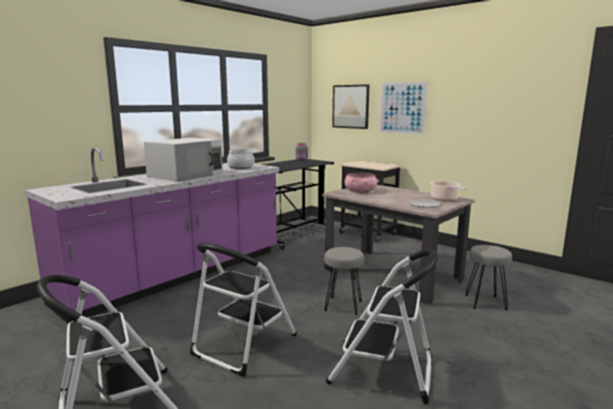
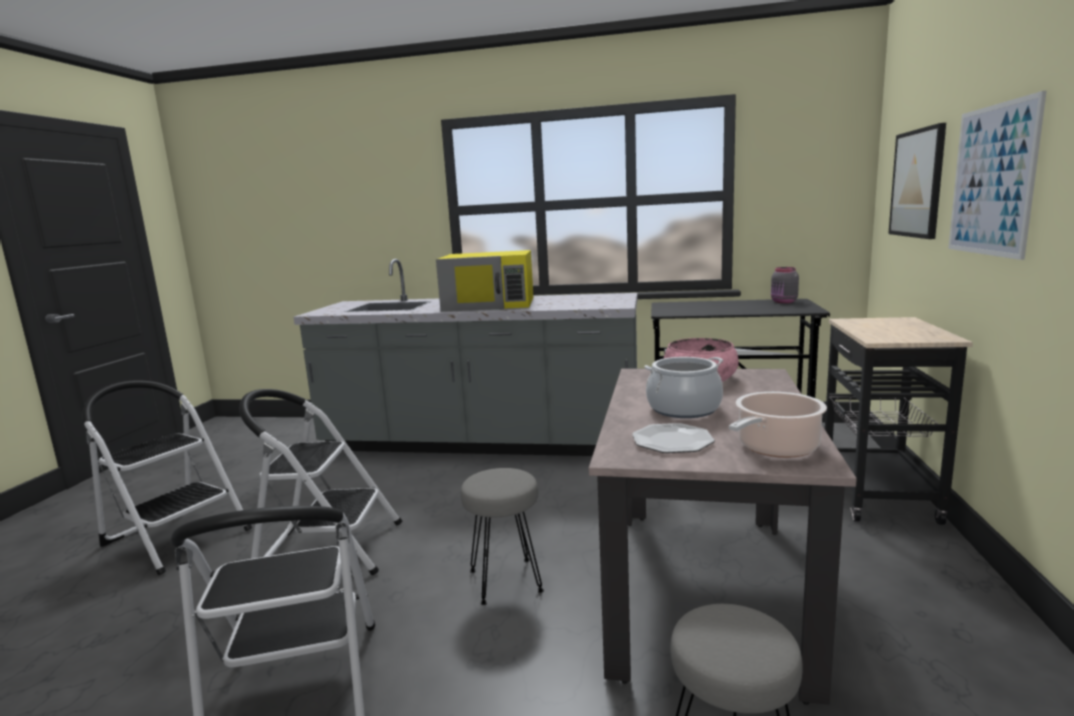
camera: 60 degrees right, 0 degrees up
purple counter [25,147,279,324] -> grey counter [293,259,637,456]
white microwave [144,138,223,182] -> yellow microwave [436,250,533,312]
cooking pot [227,148,255,169] -> cooking pot moved to [644,357,723,418]

